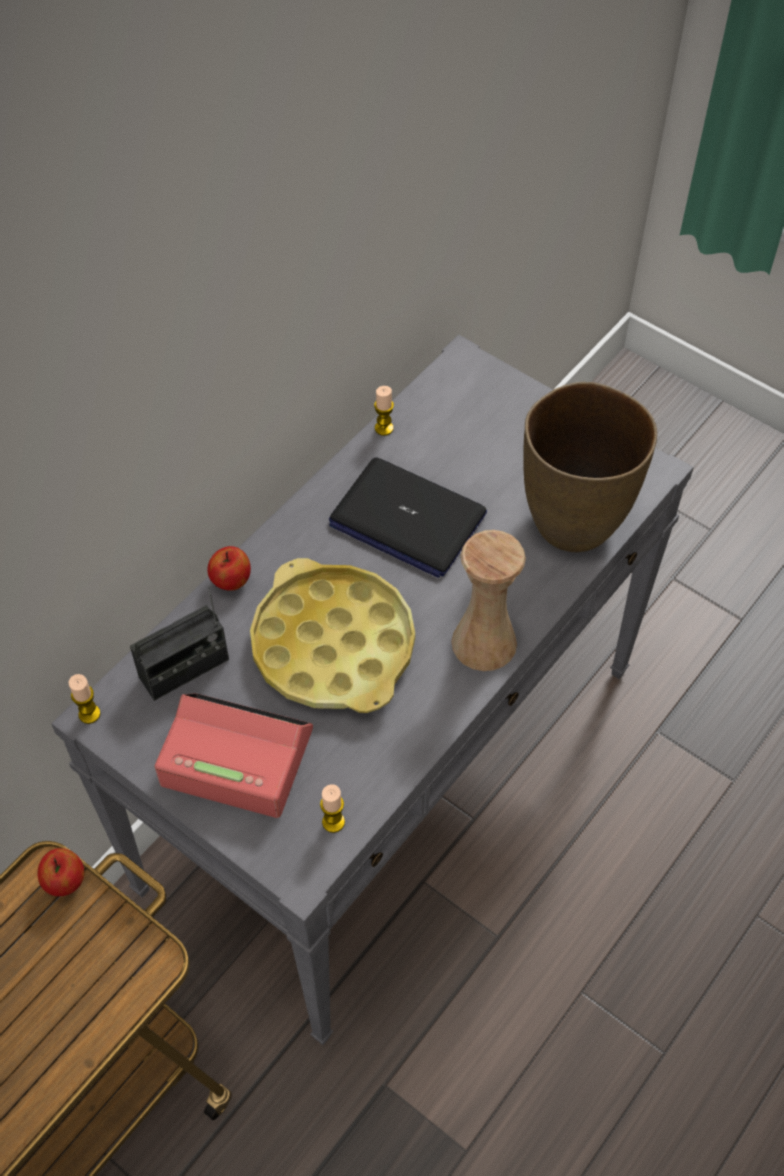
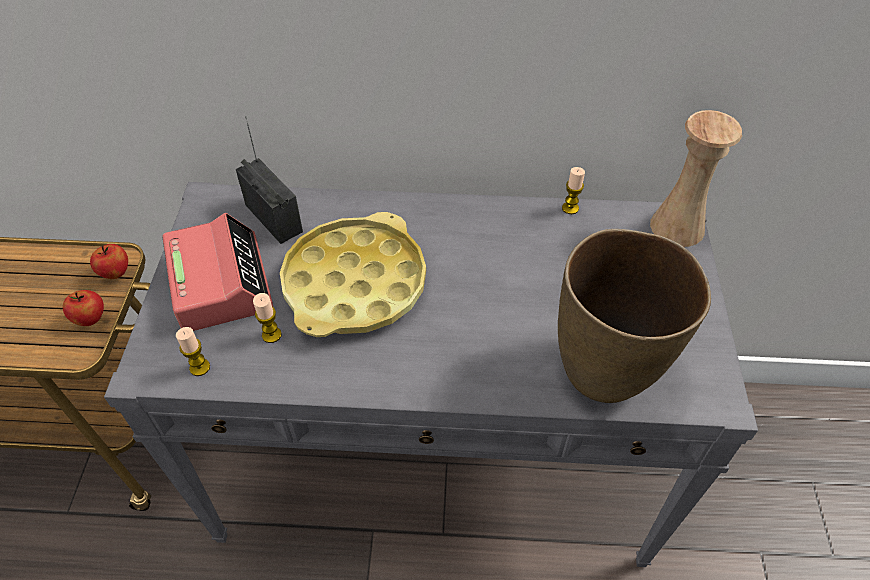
camera: 55 degrees right, 5 degrees down
candle [69,674,101,724] -> candle moved to [253,293,282,343]
radio [130,586,229,701] -> radio turned 150 degrees counterclockwise [236,116,303,244]
apple [207,546,251,591] -> apple moved to [63,290,104,326]
laptop [329,457,487,578] -> none
beige vase [451,530,526,671] -> beige vase moved to [650,110,742,247]

